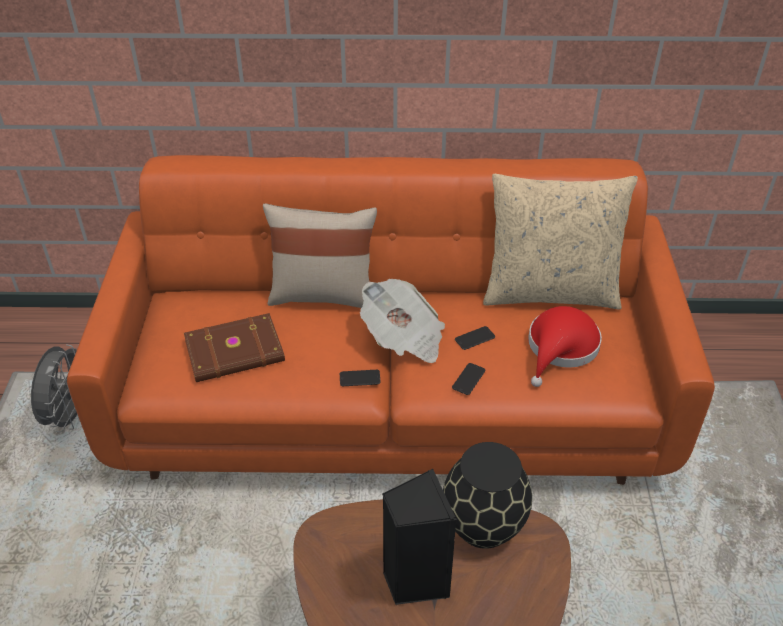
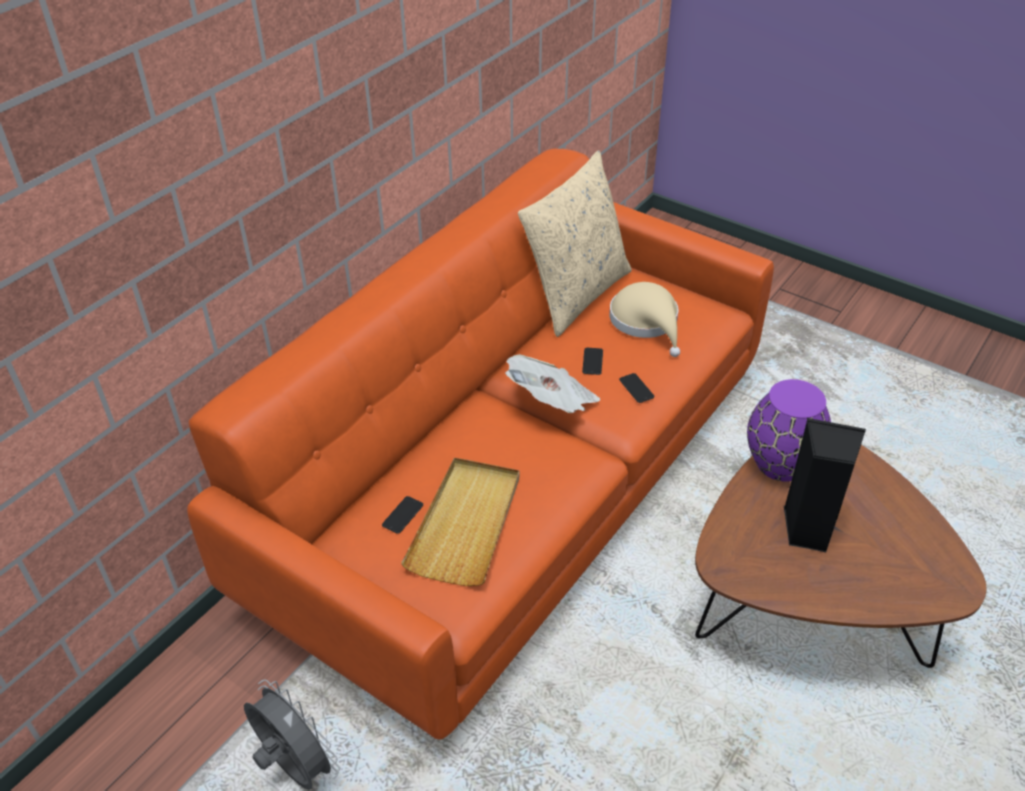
camera: 55 degrees left, 0 degrees up
brown book [184,313,285,382] -> beige tray [401,458,520,586]
beige pillow [263,204,377,308] -> none
phone [340,370,381,386] -> phone moved to [382,496,423,534]
black vase [443,442,532,549] -> purple vase [747,379,831,482]
red hat [528,306,602,387] -> beige hat [609,282,680,357]

